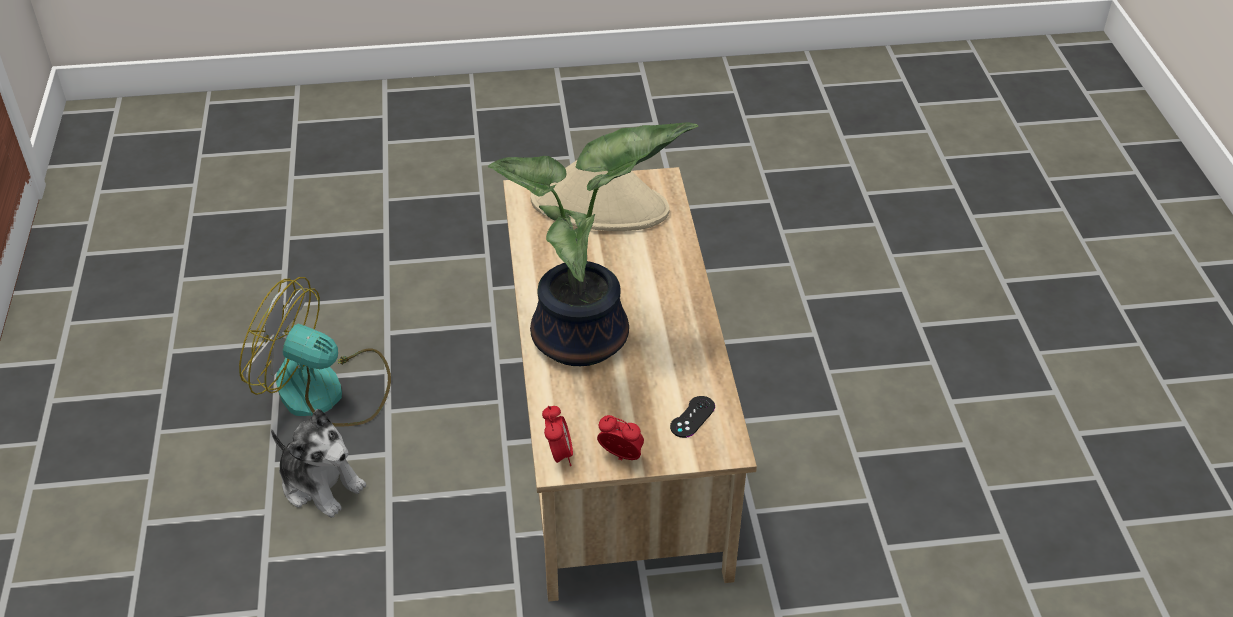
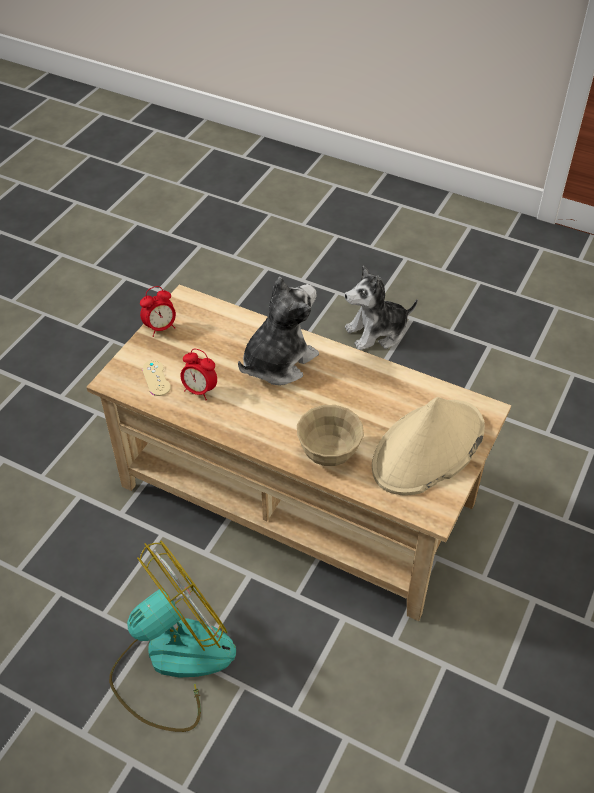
camera: 125 degrees right, 5 degrees up
fan [239,277,391,427] -> fan moved to [109,541,236,732]
potted plant [488,122,698,366] -> plush toy [238,277,319,385]
alarm clock [542,406,573,466] -> alarm clock moved to [180,349,217,400]
black game controller [670,396,715,438] -> beige game controller [142,360,171,396]
none -> beige bowl [297,405,364,466]

